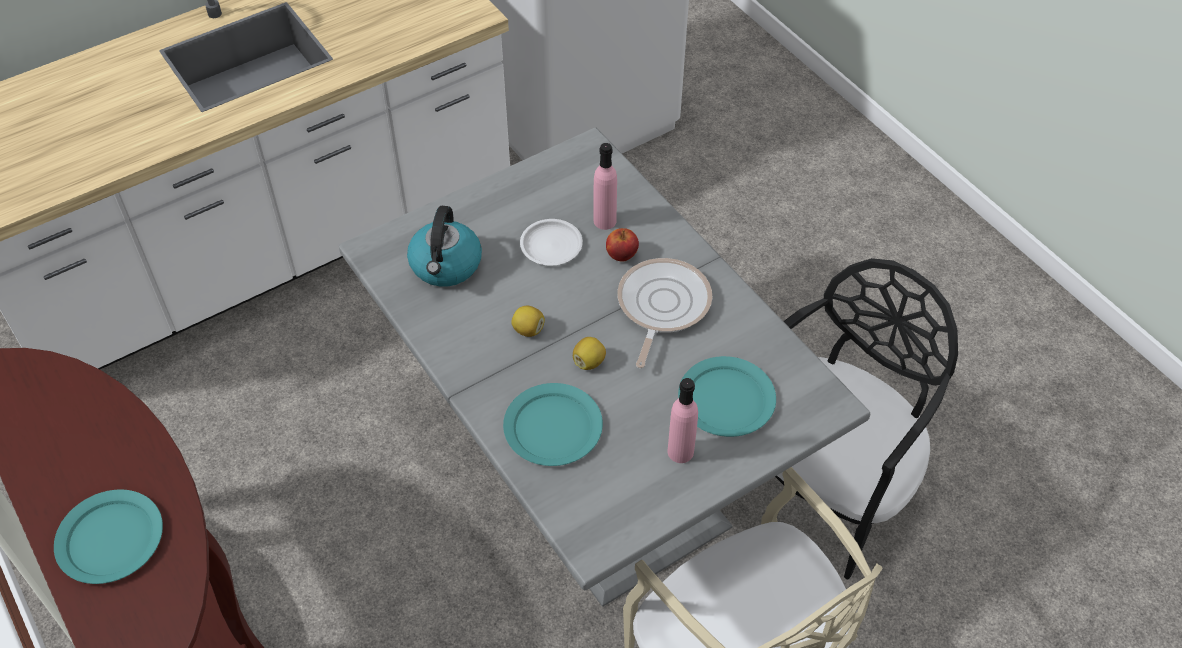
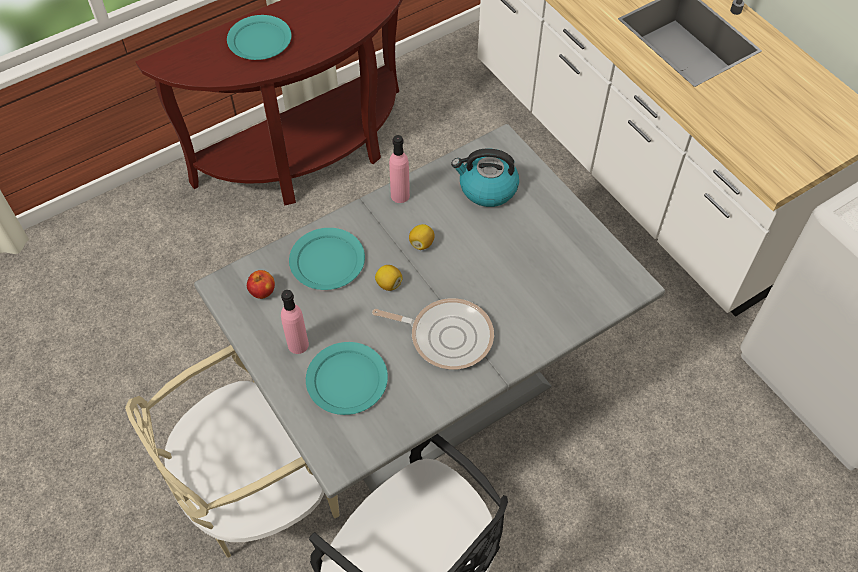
camera: 90 degrees right, 5 degrees up
white plate [520,219,583,266] -> none
pink bottle [594,143,617,230] -> pink bottle moved to [389,135,410,203]
apple [606,228,639,262] -> apple moved to [247,270,275,299]

